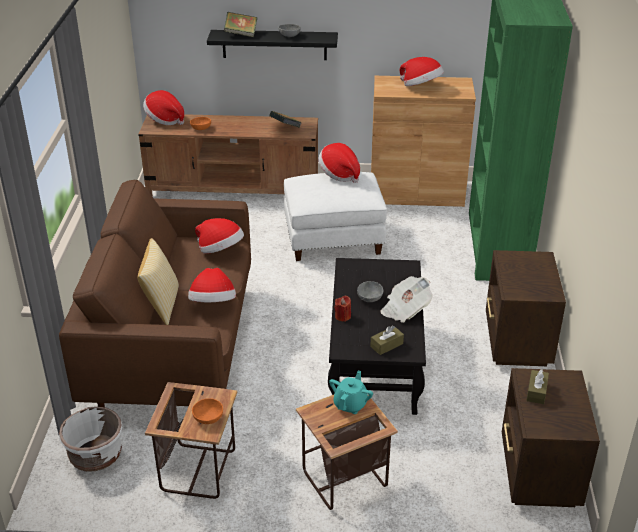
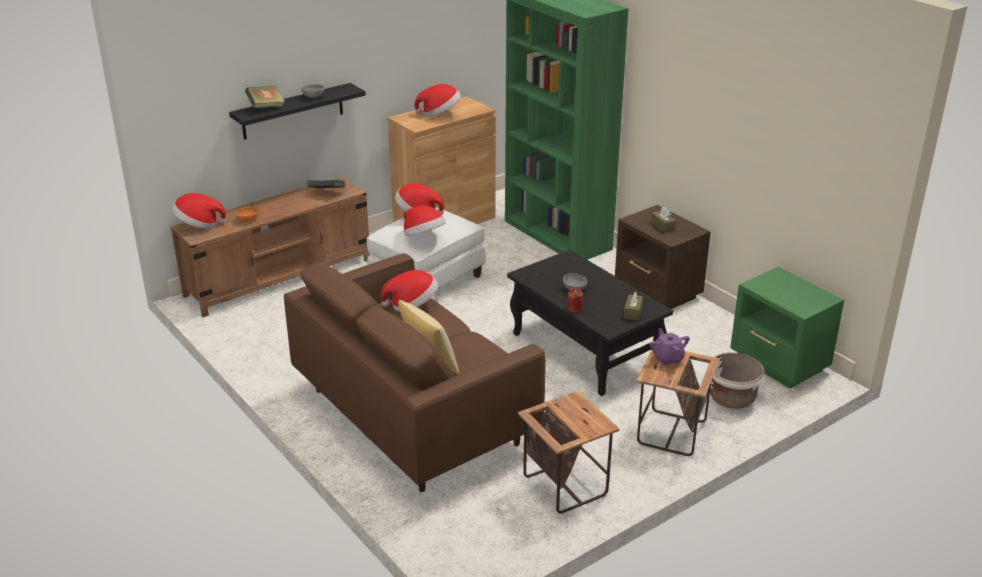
camera: 40 degrees left, 5 degrees down
white planter [59,407,122,472] -> white planter moved to [710,353,765,409]
hat [188,268,236,302] -> hat moved to [403,206,446,236]
orange bowl [192,398,223,424] -> none
turquoise teapot [329,371,373,414] -> purple teapot [650,328,690,366]
newspaper [381,276,433,323] -> none
brown nightstand [502,368,600,507] -> green nightstand [730,267,844,388]
brown tissue box [526,369,549,404] -> brown tissue box moved to [651,207,676,232]

